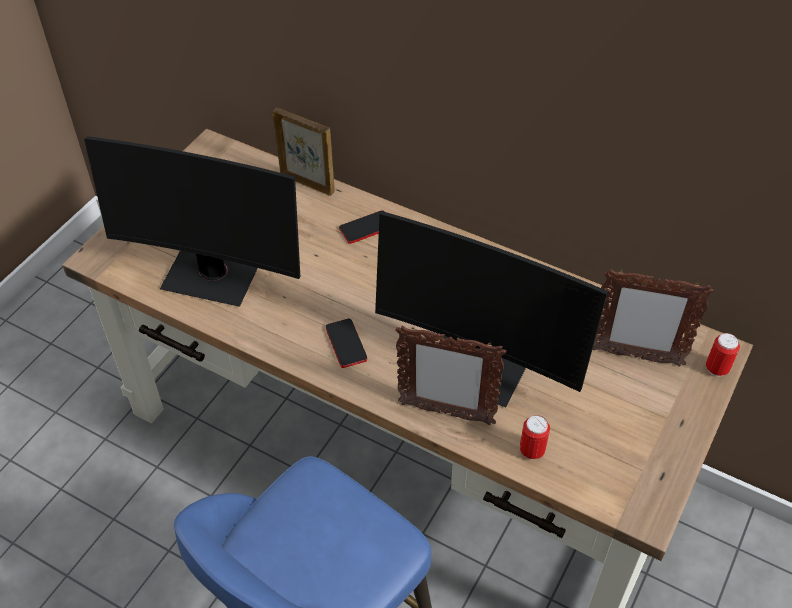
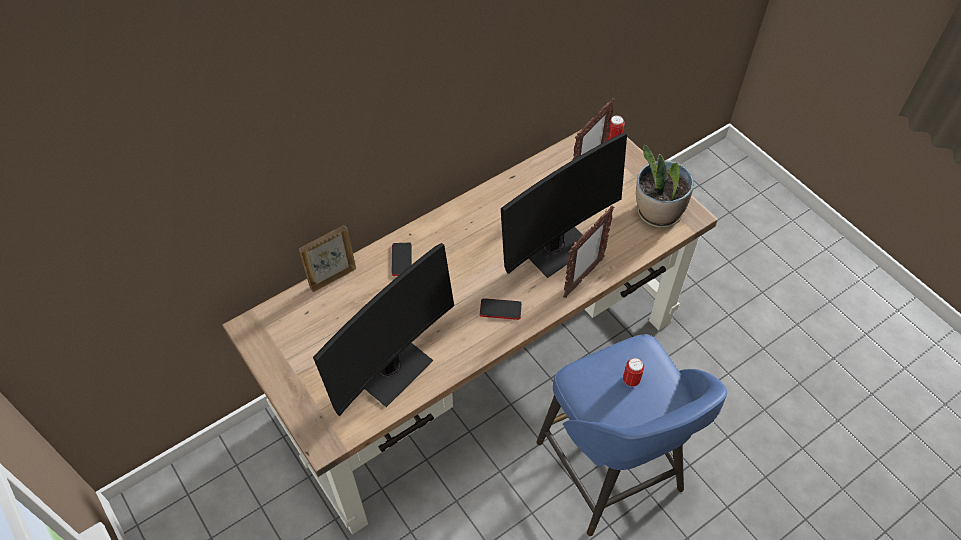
camera: 65 degrees left, 5 degrees up
can [520,415,550,460] -> can moved to [623,358,644,387]
none -> potted plant [636,145,694,228]

